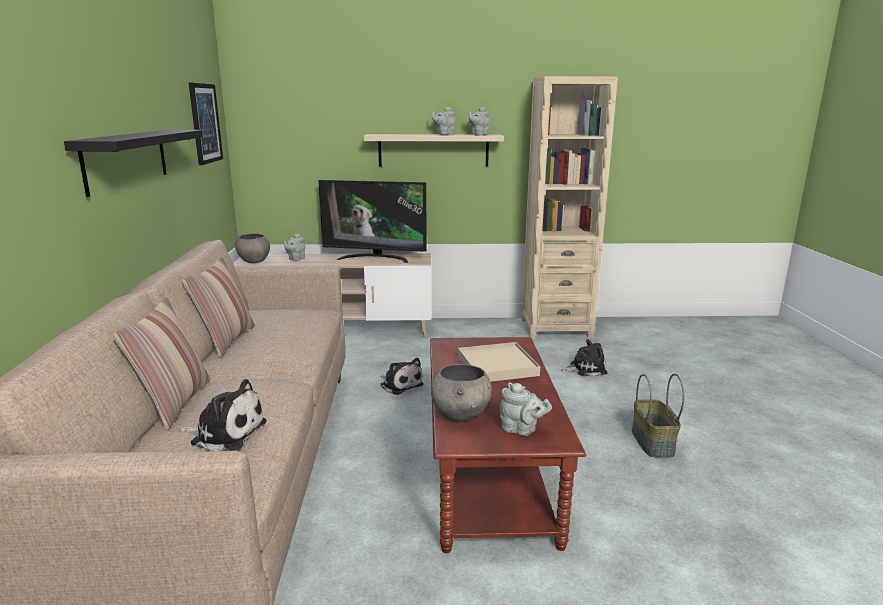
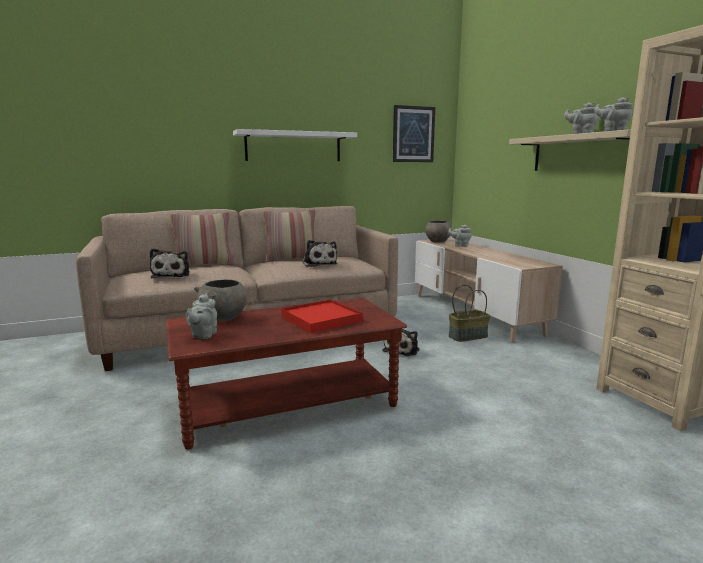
camera: 70 degrees right, 5 degrees down
black shelf [64,130,203,197] -> white shelf [233,129,357,161]
television [319,180,427,263] -> none
beige tray [458,342,540,382] -> red tray [281,299,363,333]
plush toy [561,339,607,376] -> plush toy moved to [302,240,337,267]
basket [632,374,685,458] -> basket moved to [449,285,490,342]

